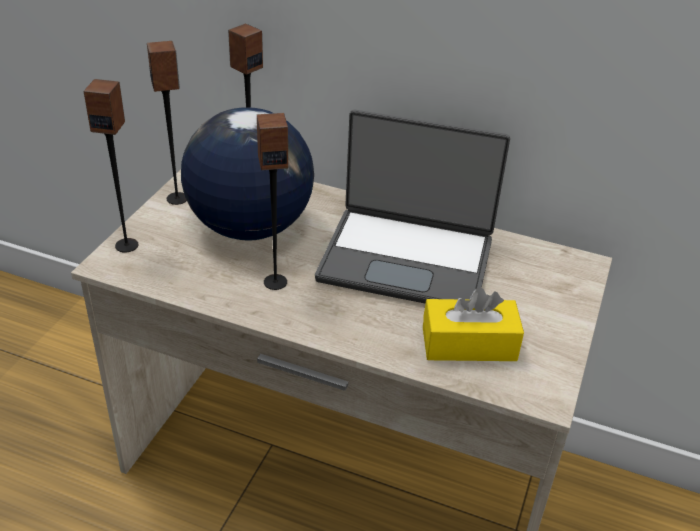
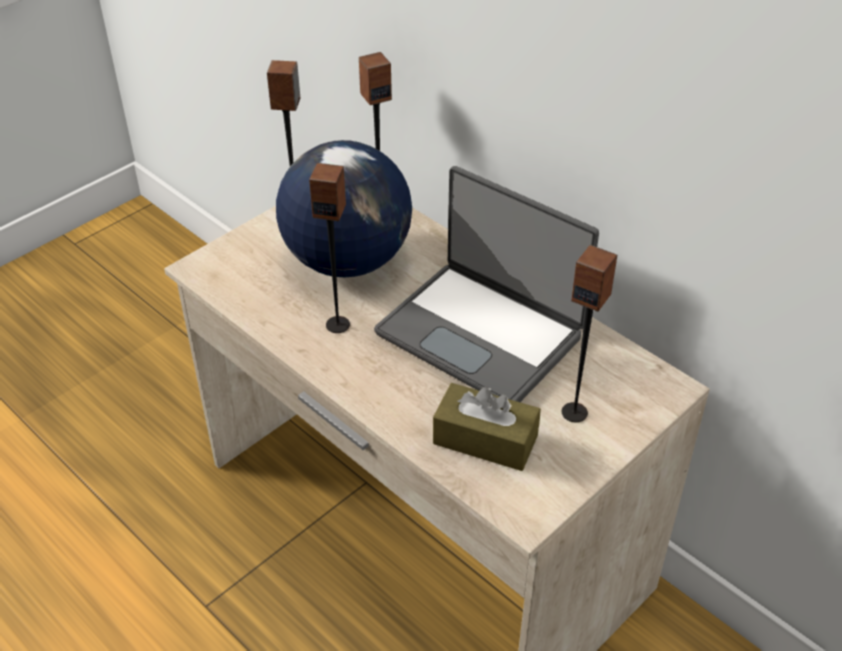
camera: 25 degrees right, 5 degrees up
speaker [84,79,138,253] -> speaker moved to [562,245,617,422]
yellow tissue box [423,288,524,361] -> brown tissue box [433,383,541,471]

